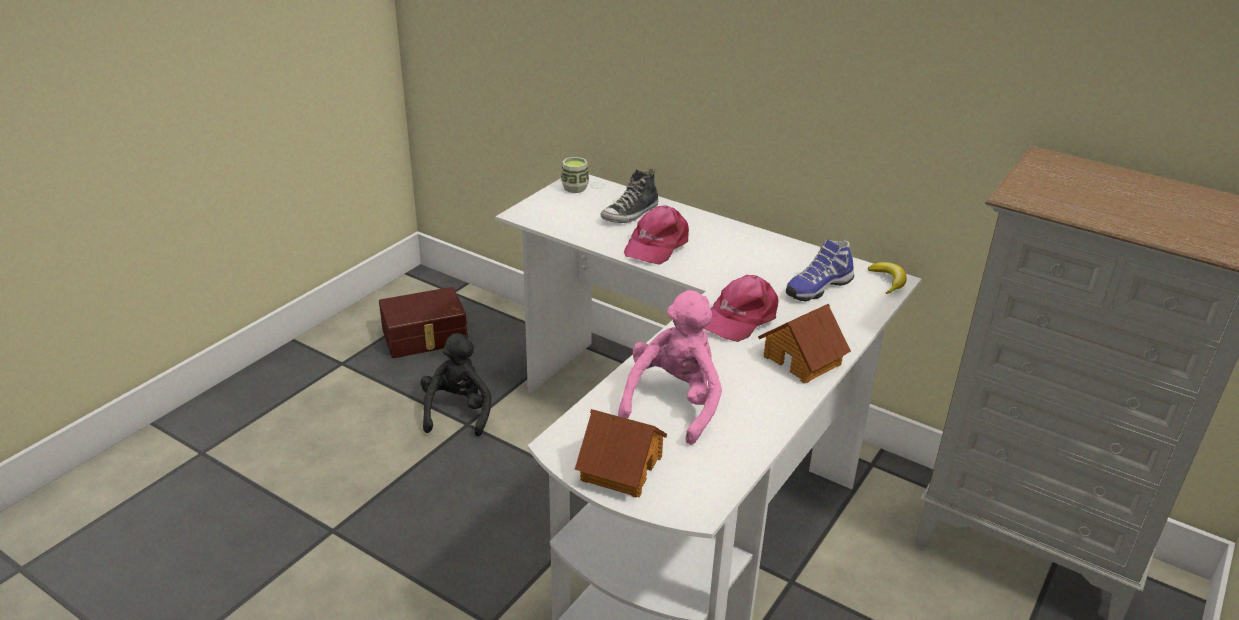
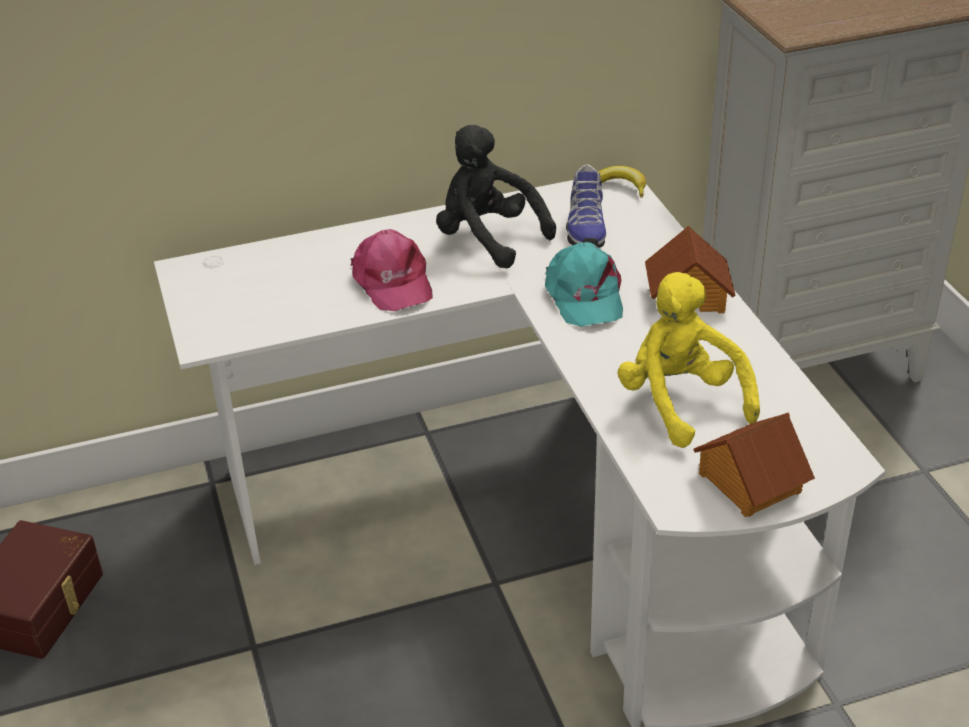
camera: 50 degrees left, 5 degrees up
black plush toy [421,333,491,436] -> black plush toy moved to [436,125,556,268]
cup [561,157,589,193] -> none
shoe [600,168,659,223] -> none
pink plush toy [618,290,722,445] -> yellow plush toy [617,272,760,448]
pink cap [703,275,779,342] -> turquoise cap [545,242,623,326]

